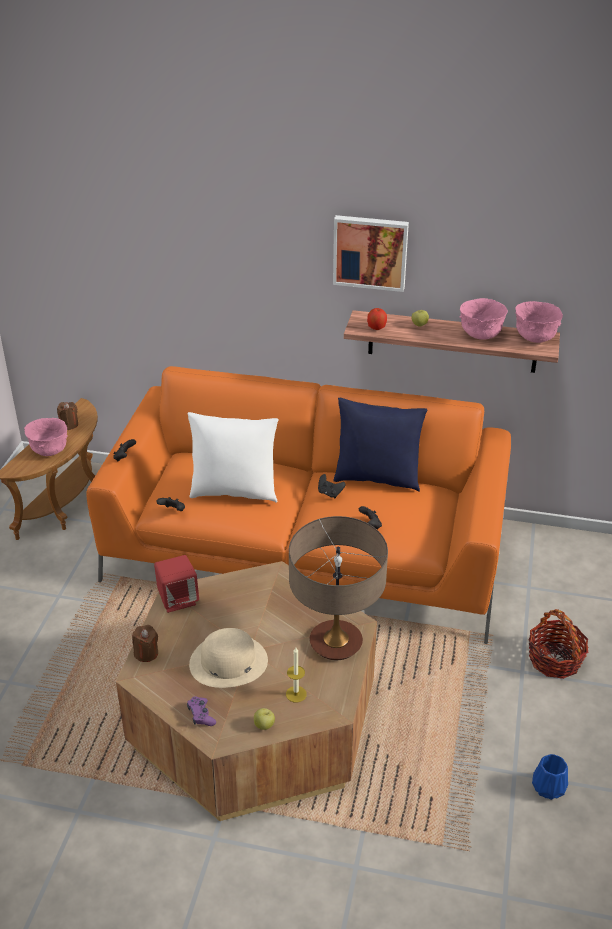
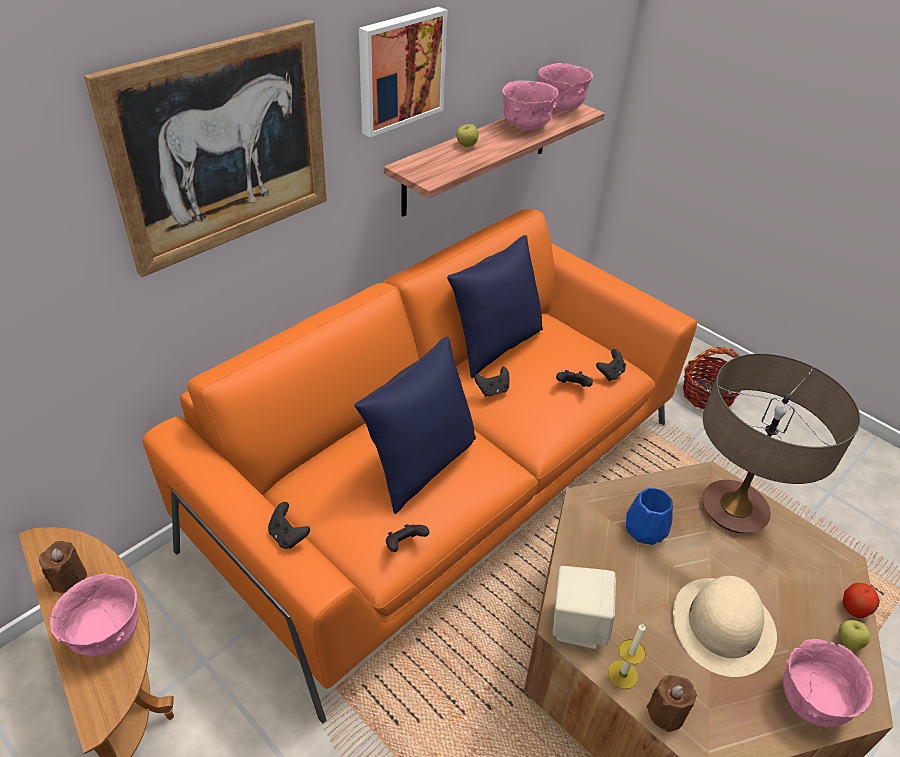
camera: 60 degrees left, 5 degrees up
red speaker [154,555,199,613] -> beige speaker [552,566,616,649]
purple game controller [187,696,216,726] -> pink bowl [783,639,873,727]
white pillow [188,412,279,503] -> blue pillow [354,336,476,514]
candle [286,648,307,702] -> candle moved to [608,624,646,689]
apple [367,308,387,330] -> apple moved to [843,583,880,618]
blue vase [532,754,568,800] -> blue vase moved to [626,488,673,545]
none -> picture [84,20,327,277]
none -> black game controller [596,349,626,381]

